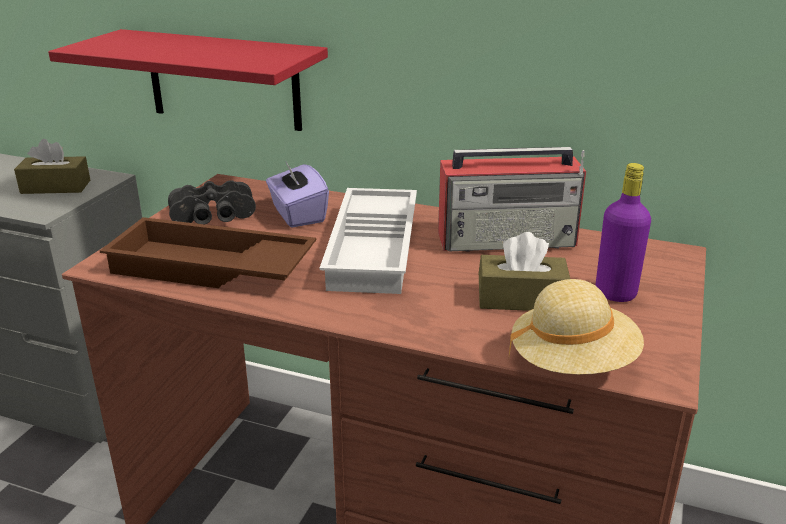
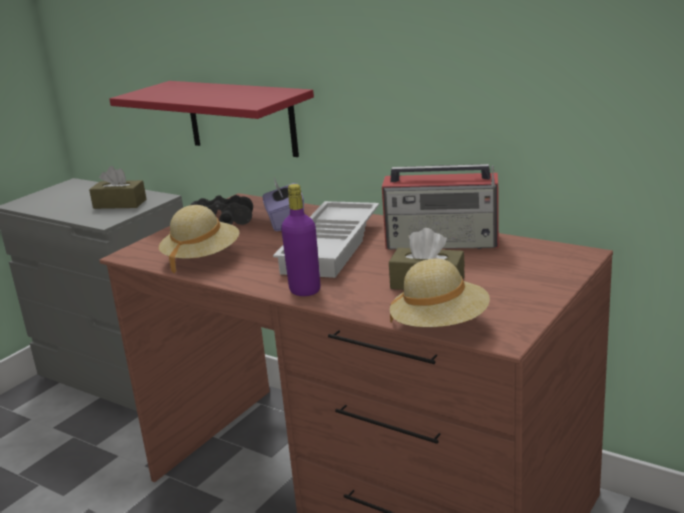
camera: 15 degrees right, 5 degrees down
brown tray [100,217,316,288] -> beige hat [159,205,239,274]
purple bottle [596,163,651,302] -> purple bottle moved to [281,184,320,296]

